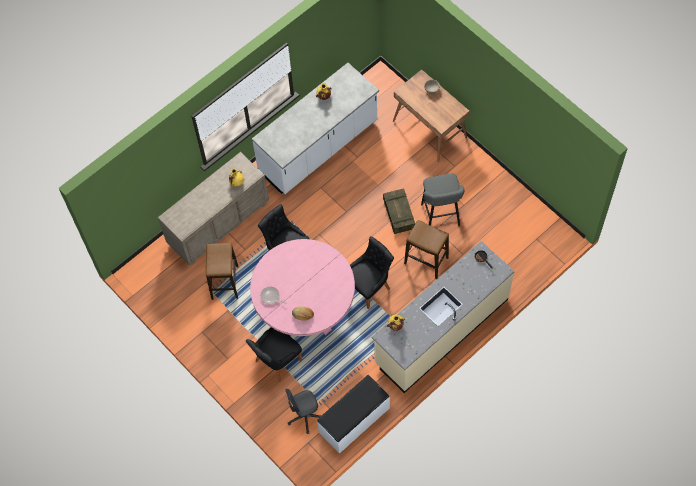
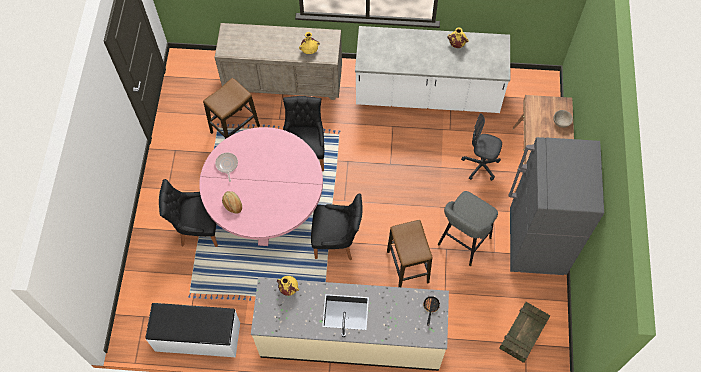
camera: 45 degrees right, 0 degrees up
grey office chair [285,389,321,434] -> grey office chair moved to [461,113,502,181]
crate [383,188,415,234] -> crate moved to [499,302,550,363]
none -> grey fridge [508,137,604,275]

